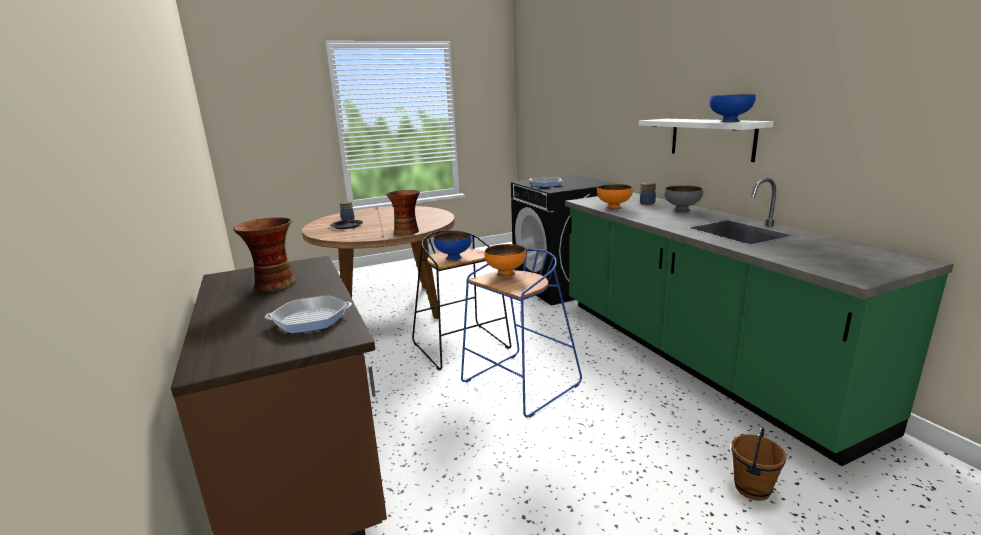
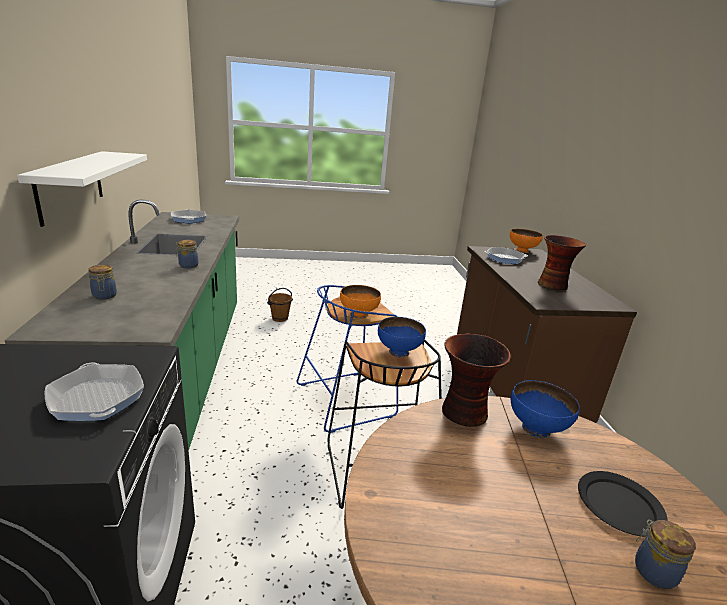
camera: 165 degrees left, 5 degrees up
orange bowl [597,184,633,210] -> orange bowl moved to [510,229,543,253]
grey bowl [664,185,703,212] -> none
blue bowl [709,94,756,122] -> blue bowl moved to [511,380,580,438]
none -> frying pan [171,209,206,224]
none -> jar [176,240,198,269]

